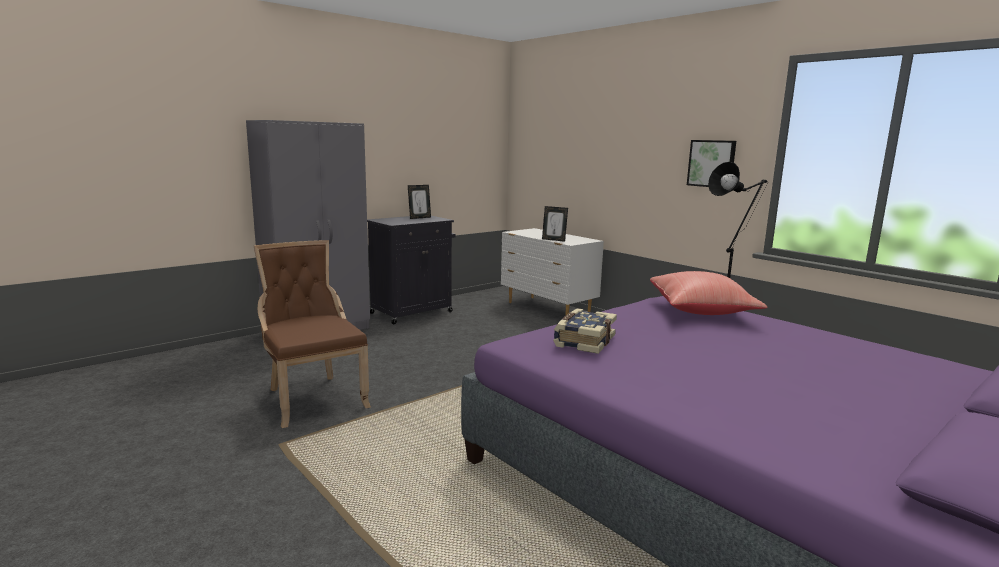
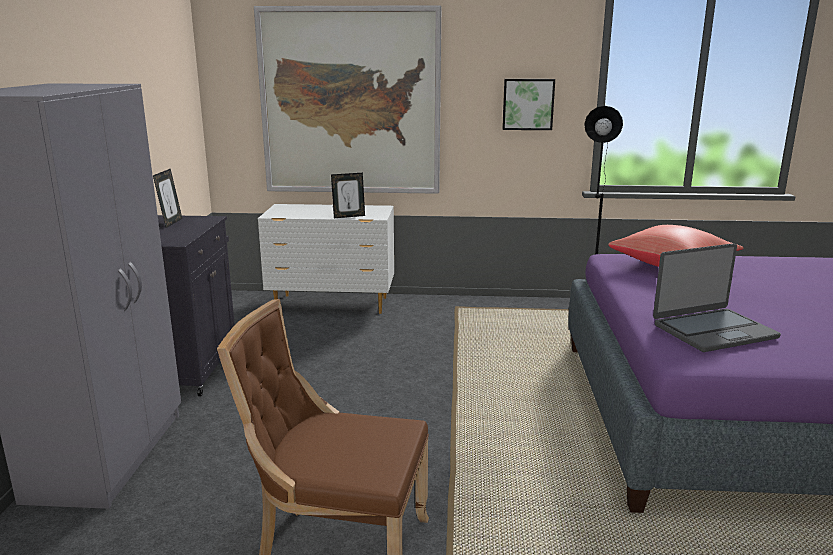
camera: 45 degrees left, 5 degrees up
book [553,308,617,354] -> laptop [653,243,781,352]
none -> picture [254,5,441,194]

